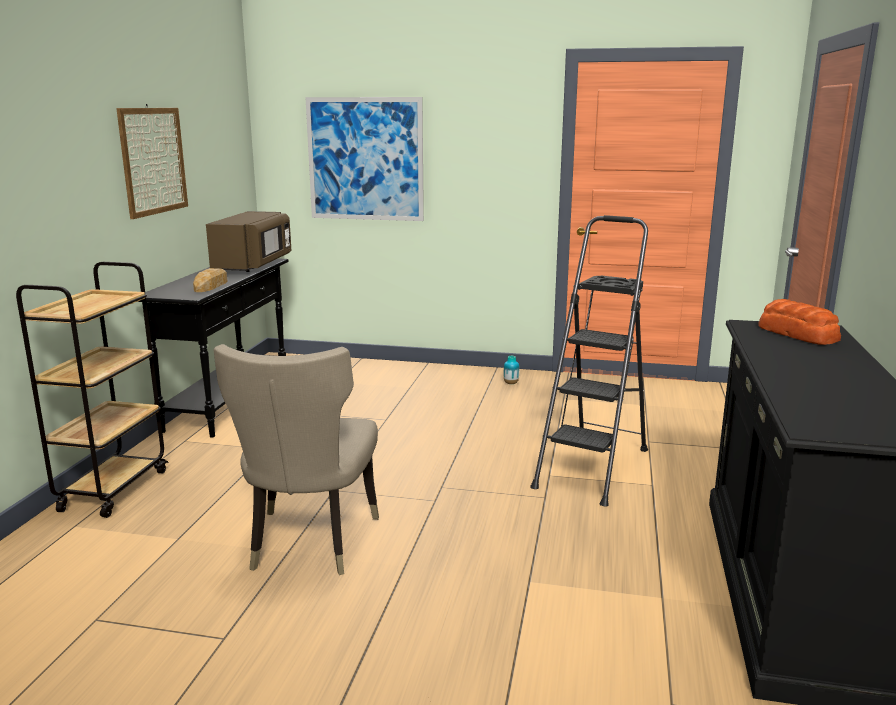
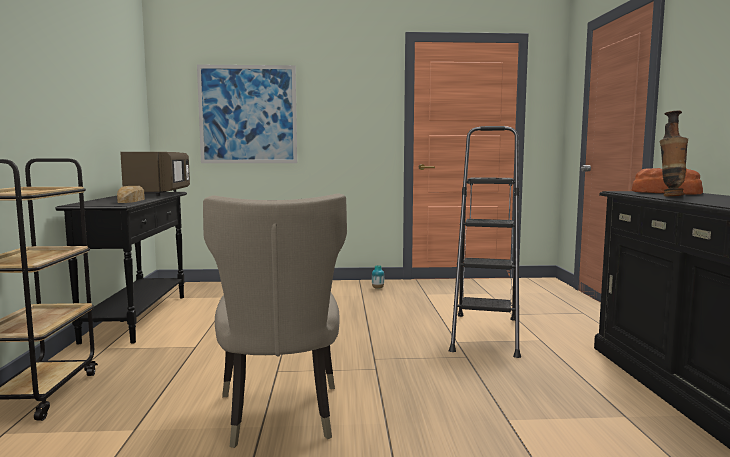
camera: 15 degrees left, 10 degrees down
picture [116,104,188,219] -> none
none -> vase [660,111,688,196]

